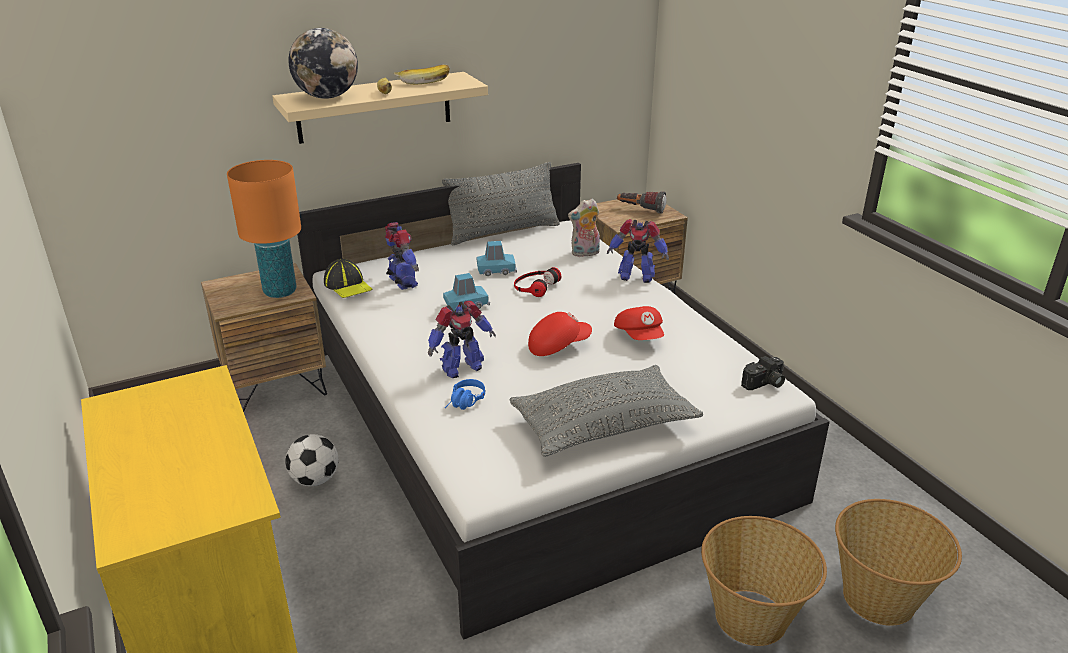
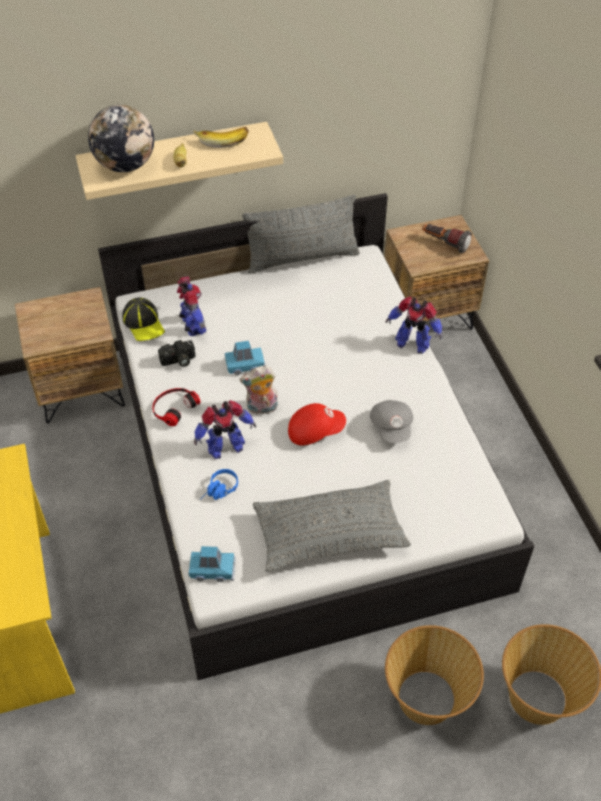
camera: 10 degrees right, 20 degrees up
orange table lamp [227,160,301,298] -> none
football [285,434,338,486] -> none
blue toy car [477,241,517,276] -> blue toy car moved to [189,546,236,582]
headphones [514,267,561,297] -> headphones moved to [152,388,200,426]
plush toy [568,199,600,257] -> plush toy moved to [239,365,278,414]
red cap [614,306,664,340] -> grey cap [370,400,413,443]
camera [741,356,785,390] -> camera moved to [158,340,196,367]

